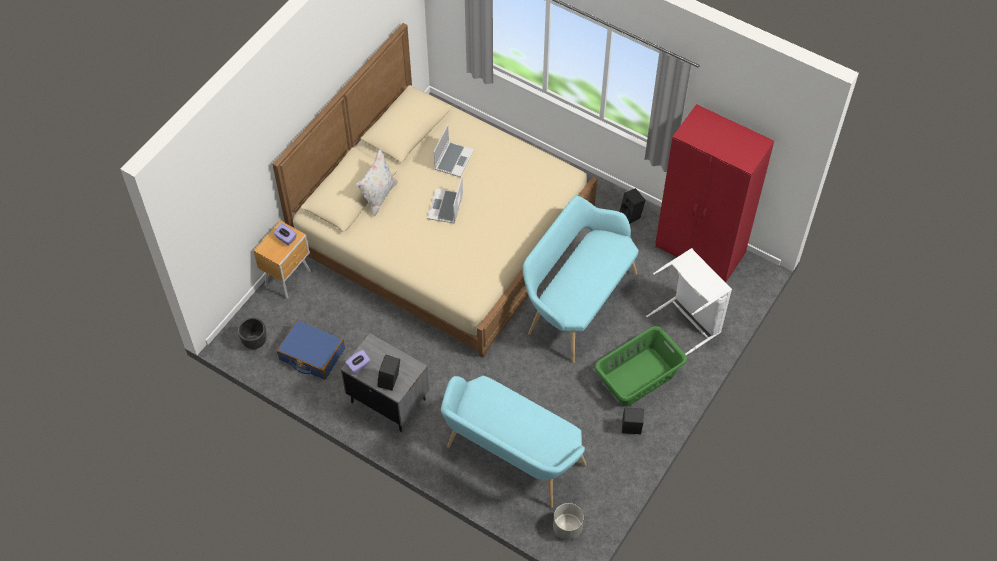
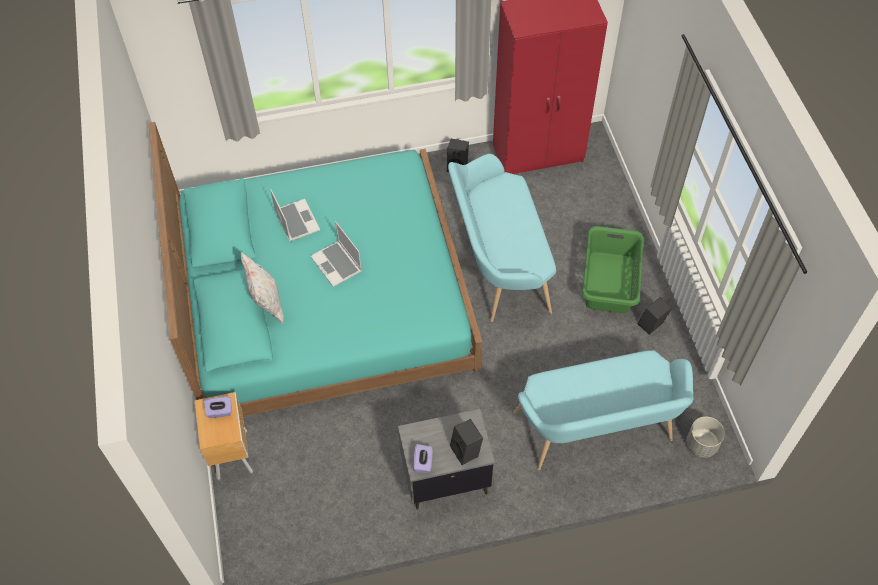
camera: 45 degrees left, 0 degrees up
black planter [238,318,267,349] -> none
beige bed [272,23,597,358] -> turquoise bed [148,122,482,416]
blue suitcase [277,319,345,380] -> none
white laundry basket [646,248,732,355] -> none

